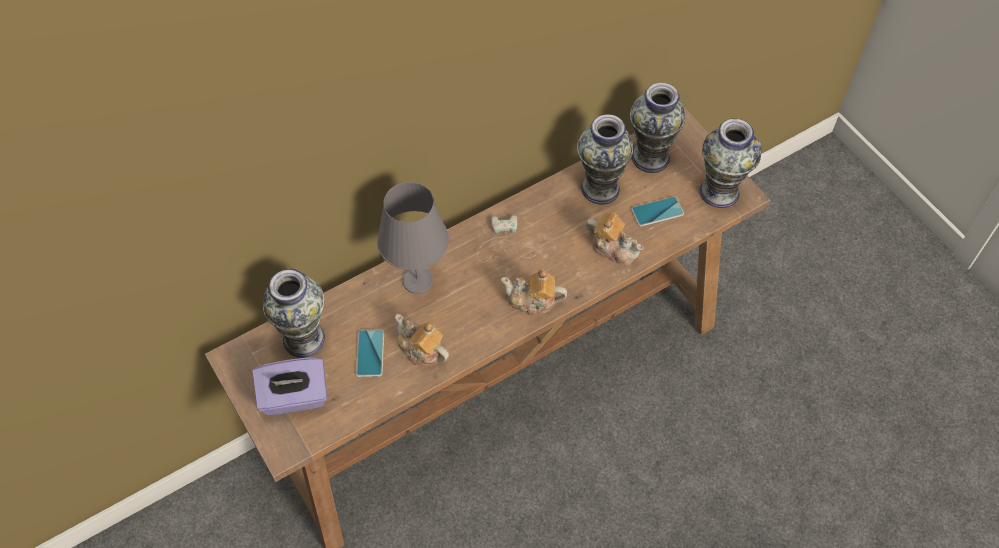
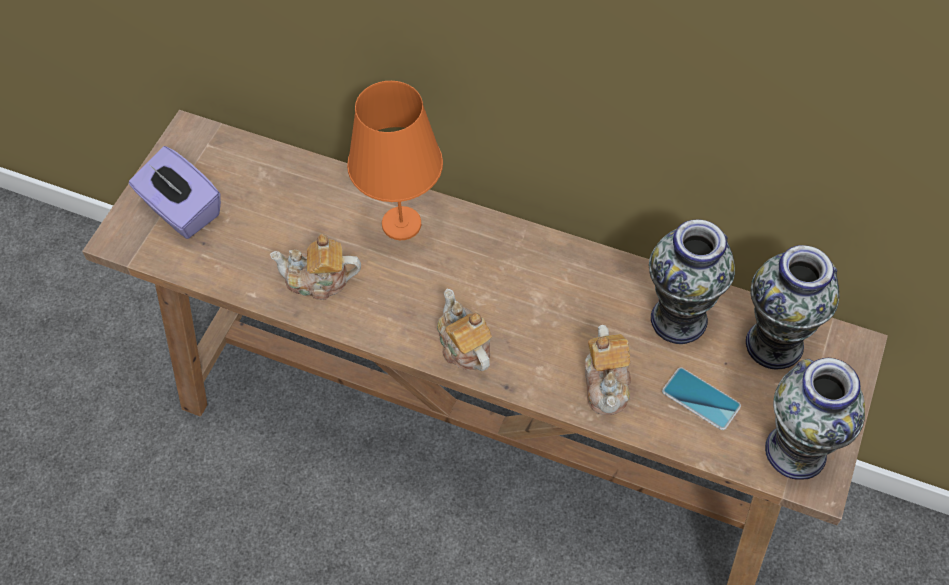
camera: 55 degrees right, 0 degrees up
vase [263,268,325,358] -> none
phone [356,329,384,377] -> none
grey table lamp [377,182,449,294] -> orange table lamp [347,81,443,240]
teapot [395,314,449,366] -> teapot turned 90 degrees counterclockwise [270,234,361,300]
white game controller [477,215,538,263] -> none

